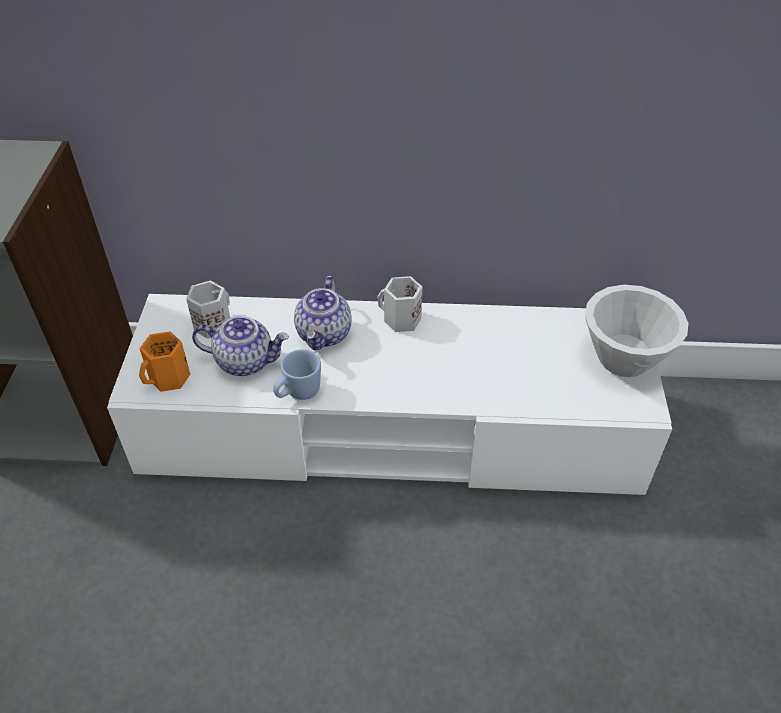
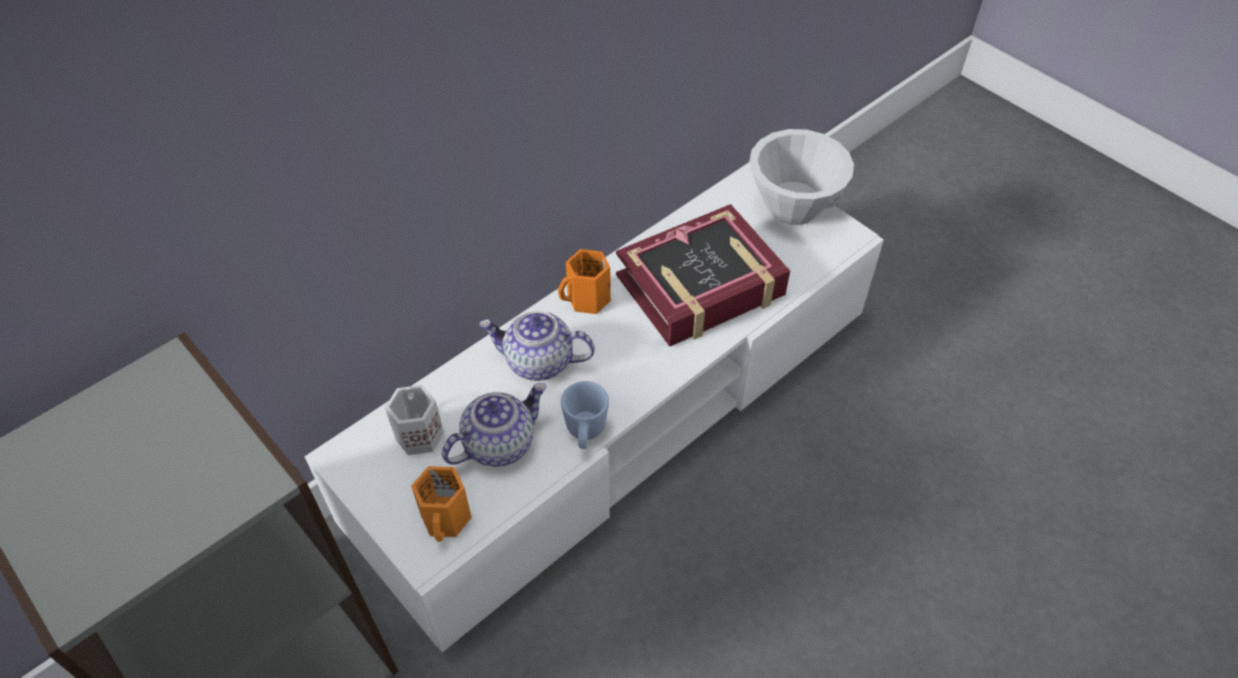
camera: 45 degrees left, 5 degrees up
teapot [294,276,352,350] -> teapot turned 135 degrees clockwise [479,311,595,381]
white mug [377,276,422,332] -> orange mug [558,249,611,314]
none -> book [616,204,790,347]

